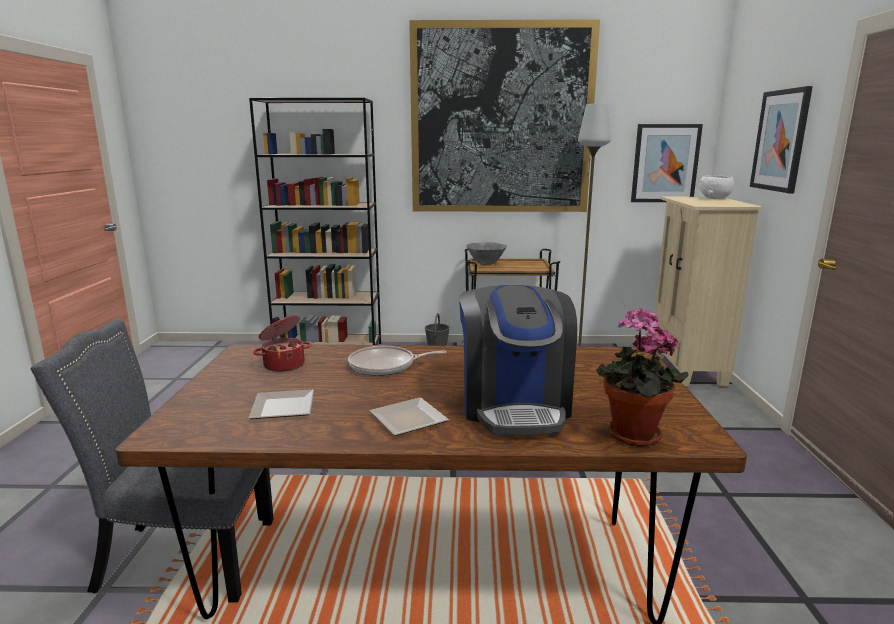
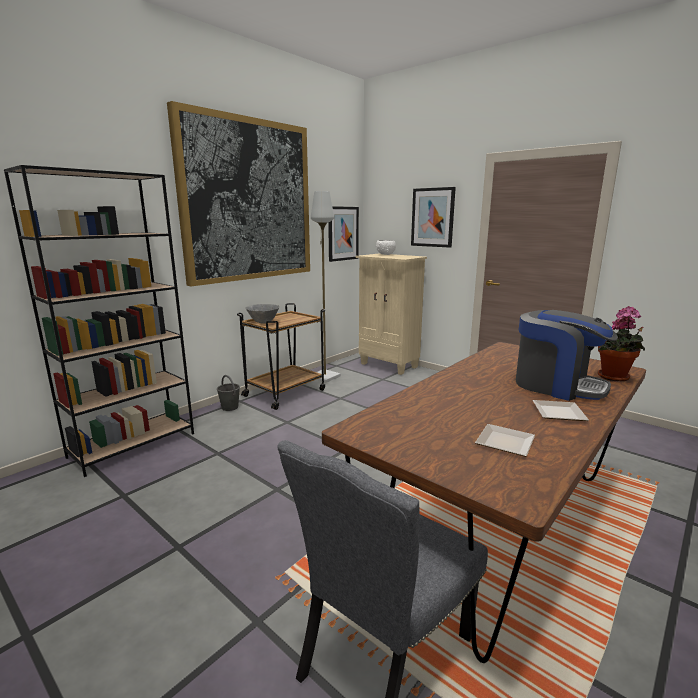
camera: 50 degrees left, 0 degrees up
cooking pot [253,315,312,372] -> none
frying pan [348,346,446,376] -> none

